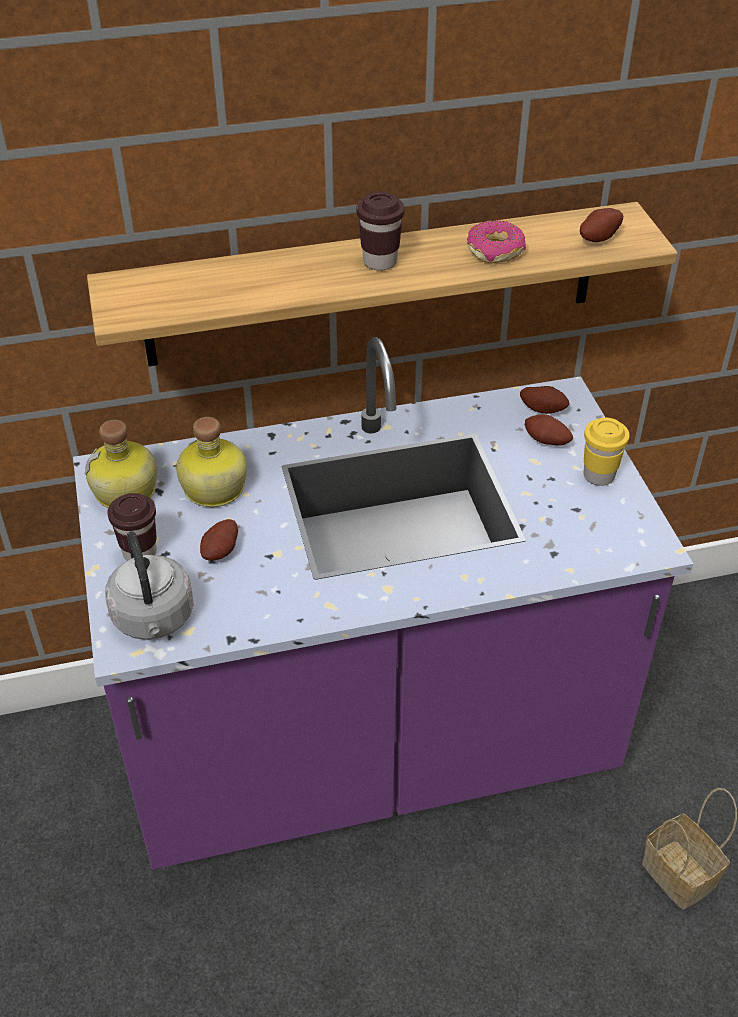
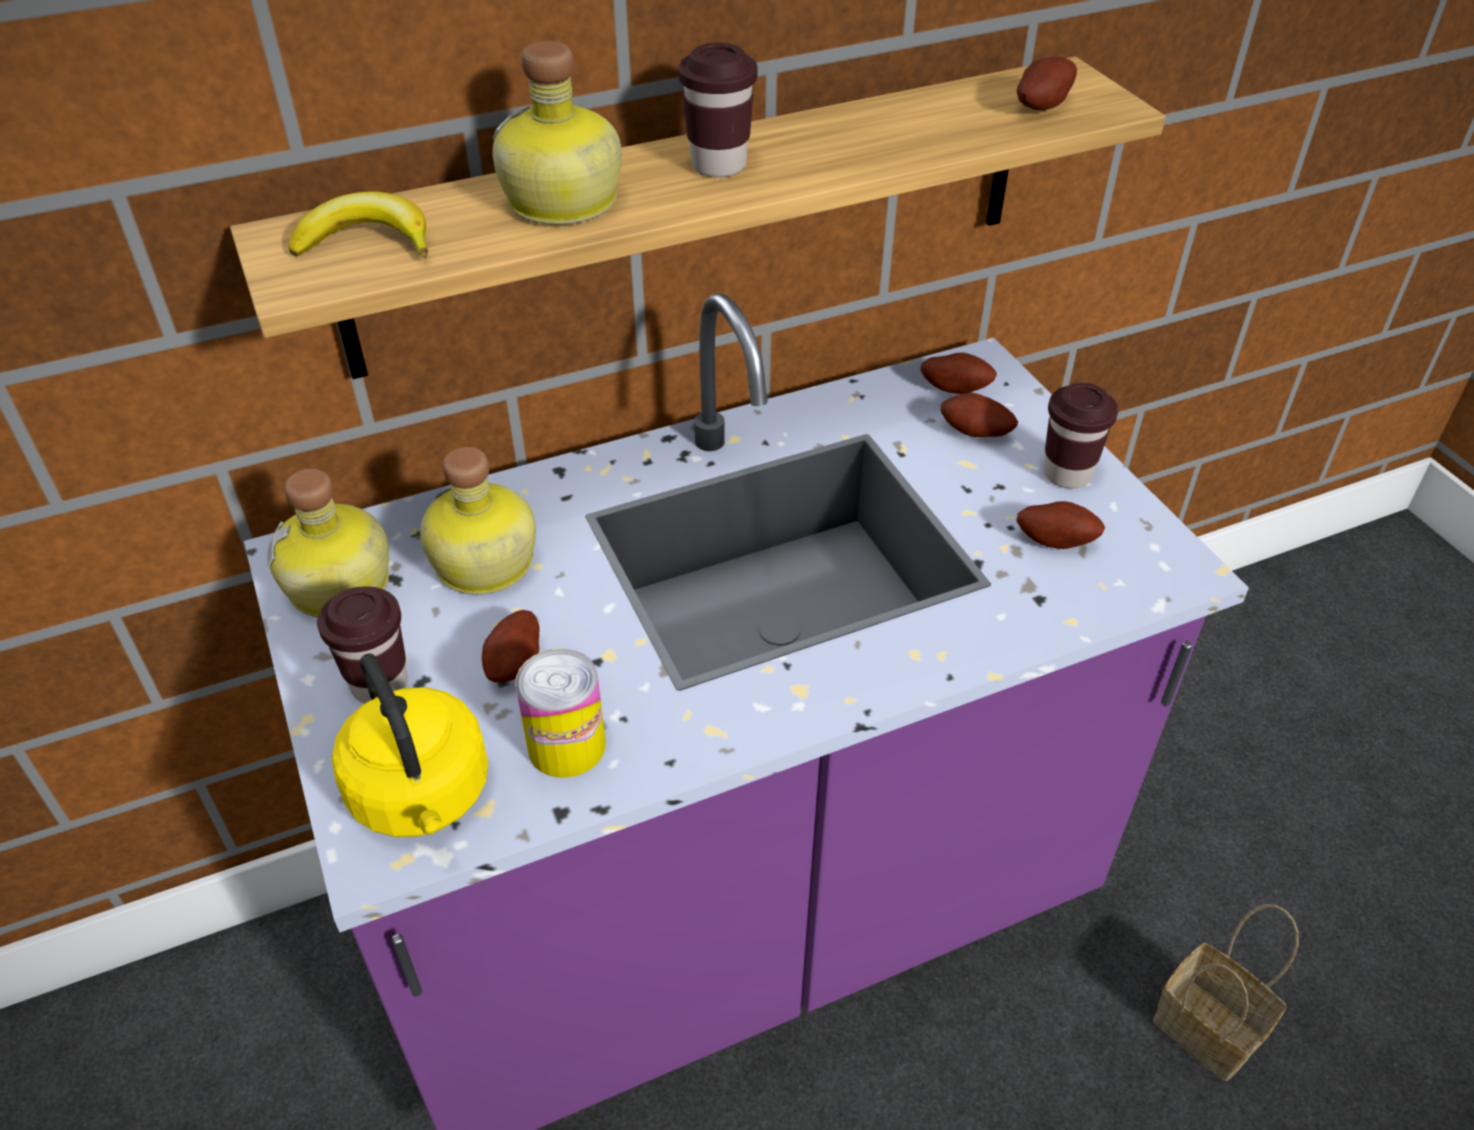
camera: 10 degrees left, 0 degrees up
grey kettle [105,531,194,640] -> yellow kettle [332,653,488,837]
donut [467,220,526,264] -> none
yellow cup [584,418,630,486] -> brown cup [1044,383,1118,489]
none -> banana [289,192,428,258]
none -> bottle [492,41,622,225]
none -> can [515,648,606,778]
none -> potato [1016,501,1105,549]

